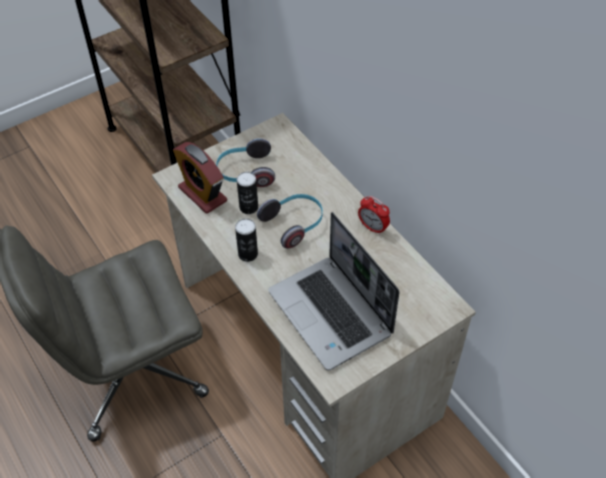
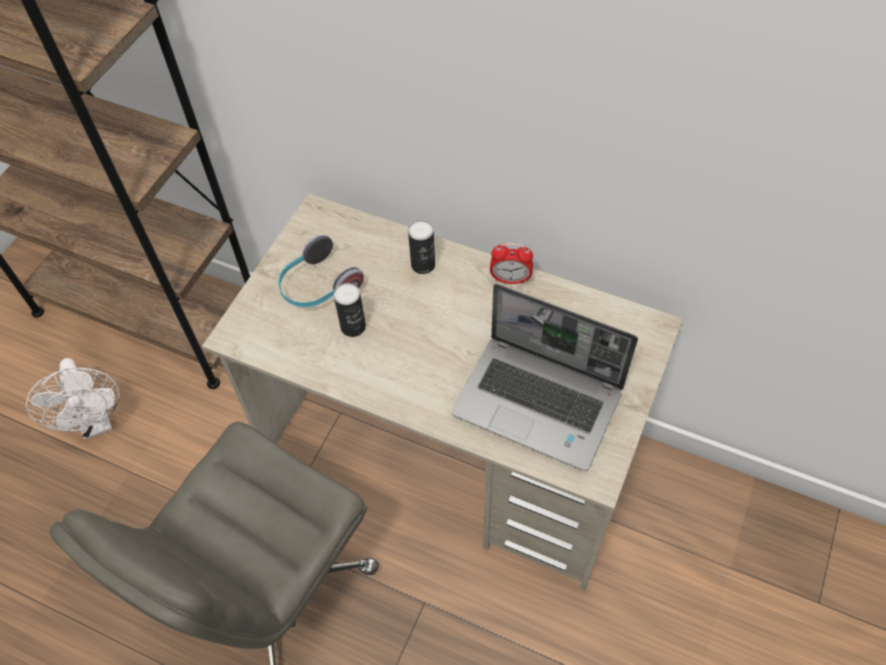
camera: 30 degrees left, 5 degrees up
alarm clock [173,142,227,214] -> none
can [235,218,258,262] -> can moved to [408,220,435,274]
headphones [257,194,323,249] -> none
none -> white fan [26,358,120,440]

